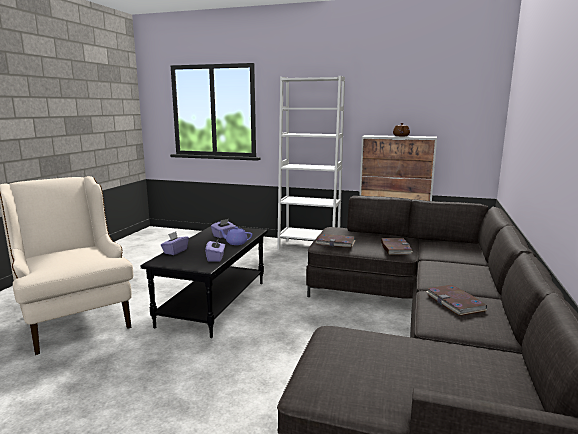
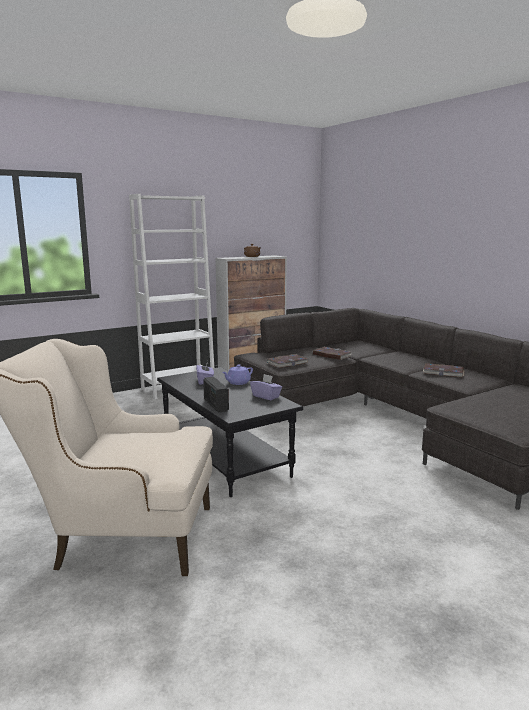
camera: 50 degrees left, 0 degrees up
purple tissue box [161,232,189,255] -> radio [203,377,229,412]

